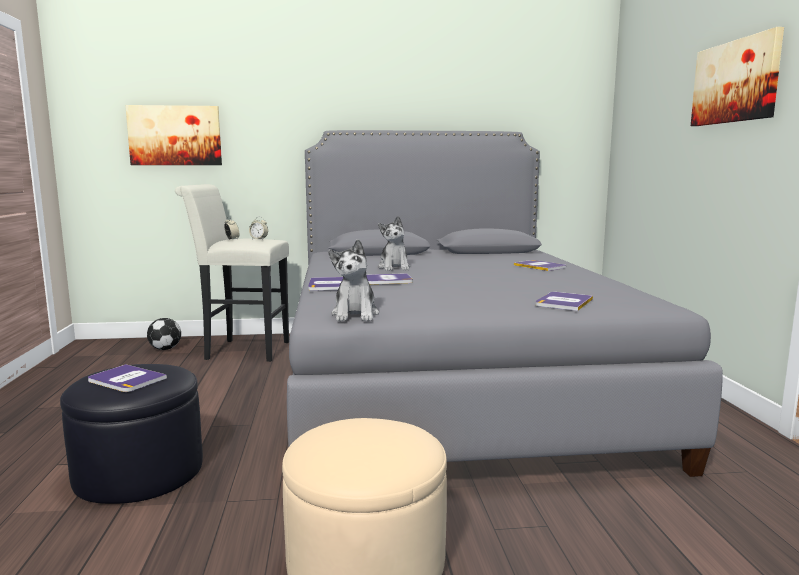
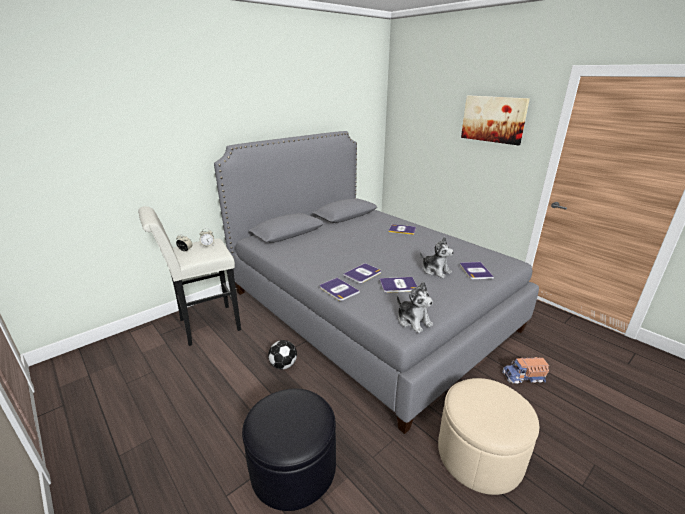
camera: 35 degrees left, 15 degrees up
book [88,364,167,392] -> book moved to [379,277,417,293]
picture [125,105,222,165] -> none
football [147,318,181,350] -> football moved to [268,340,297,369]
plush toy [378,216,410,271] -> plush toy moved to [420,237,454,278]
none -> toy truck [502,357,549,384]

